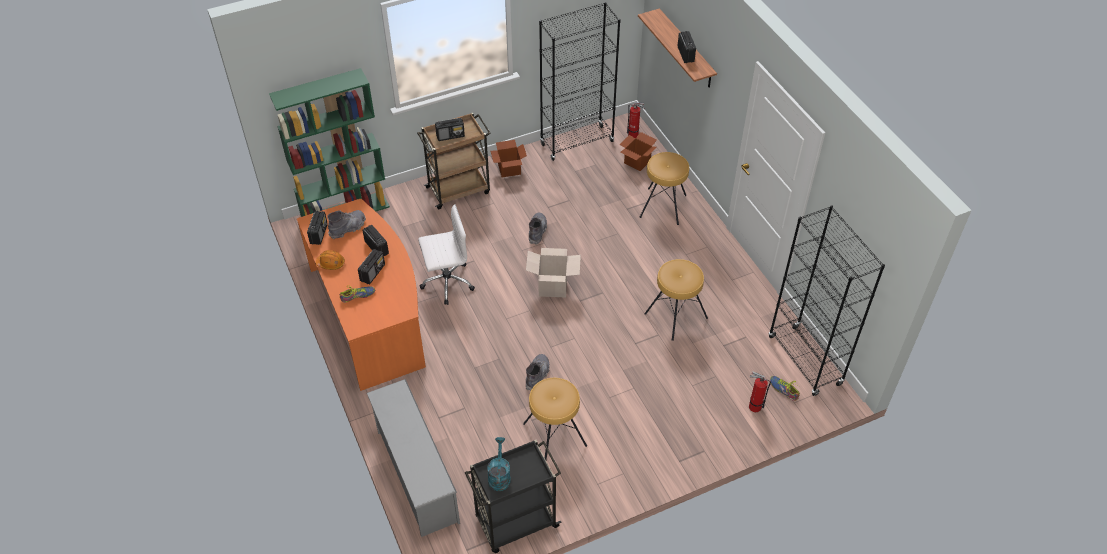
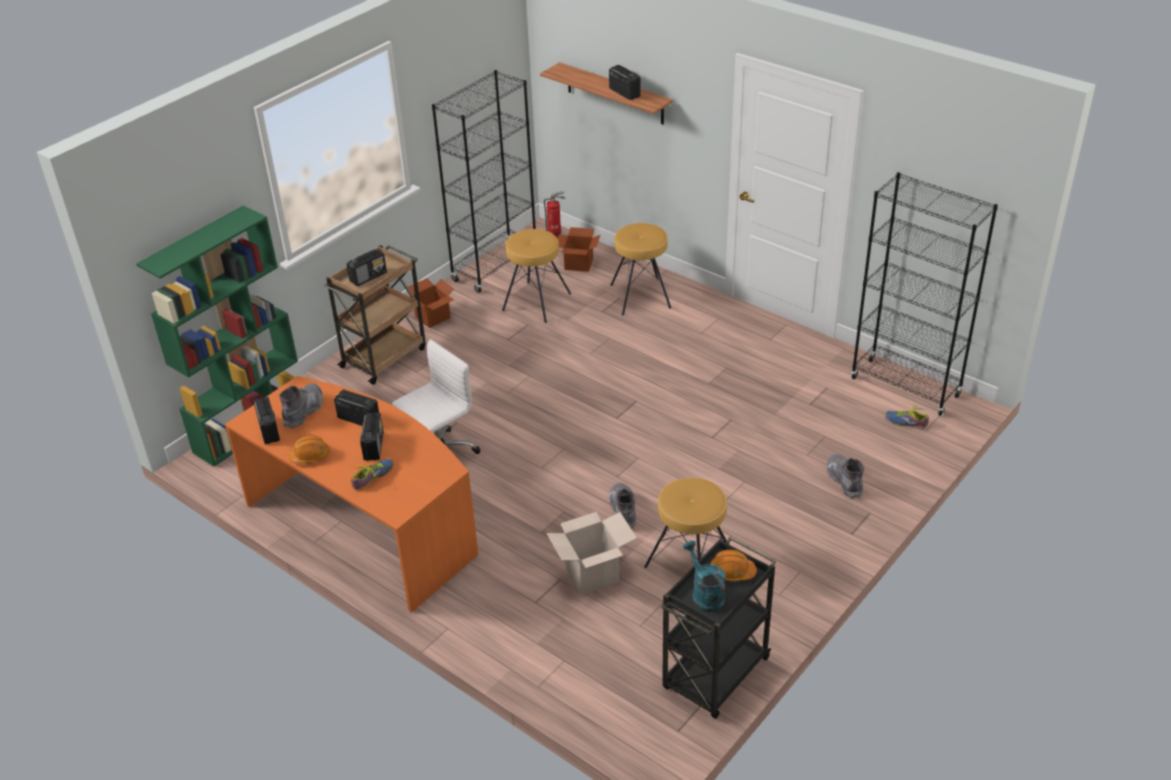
camera: 25 degrees left, 10 degrees down
grey shoe rack [367,379,460,537] -> none
cardboard box [526,248,581,297] -> cardboard box moved to [546,512,637,595]
grey boot [529,213,547,245] -> grey boot moved to [827,454,864,499]
brown stool [644,259,708,341] -> brown stool moved to [502,229,571,323]
fire extinguisher [749,371,771,412] -> none
none -> orange hard hat [710,550,757,581]

